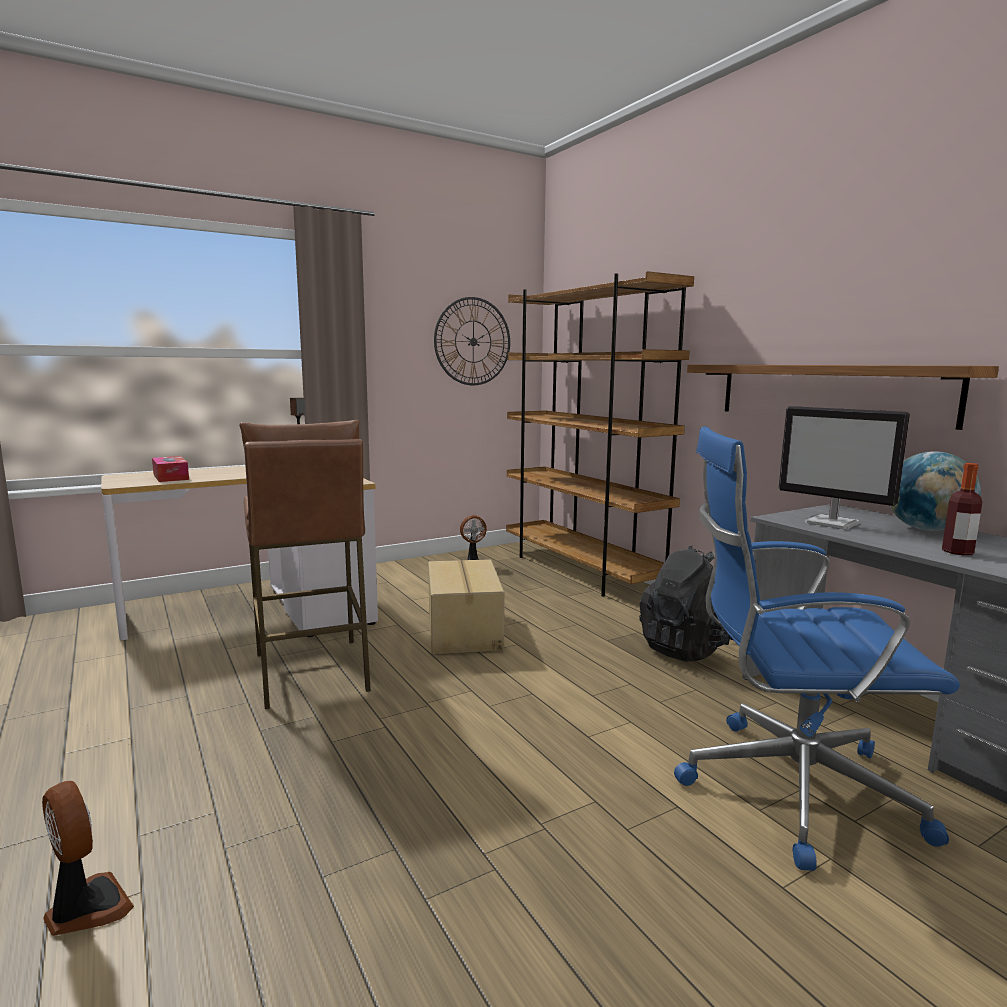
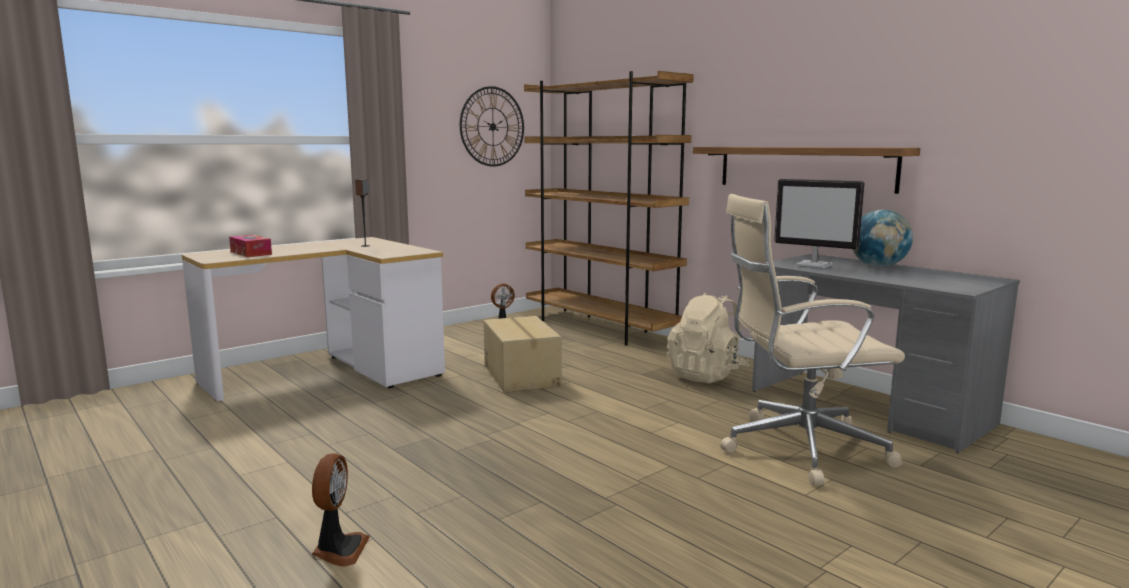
camera: 10 degrees left, 0 degrees up
fan [42,781,134,936] -> fan turned 60 degrees clockwise [312,453,370,567]
brown stool [239,420,371,709] -> none
black backpack [639,546,733,662] -> beige backpack [667,293,751,383]
blue office chair [674,426,960,871] -> beige office chair [721,194,905,485]
bottle [942,463,982,555] -> none

